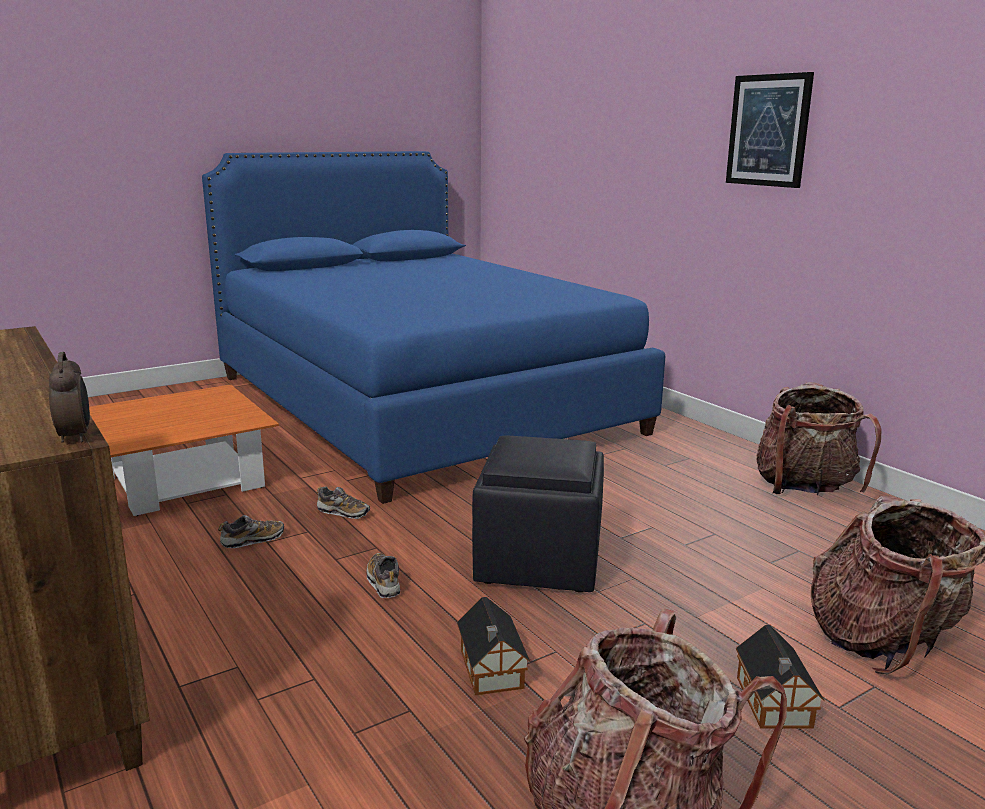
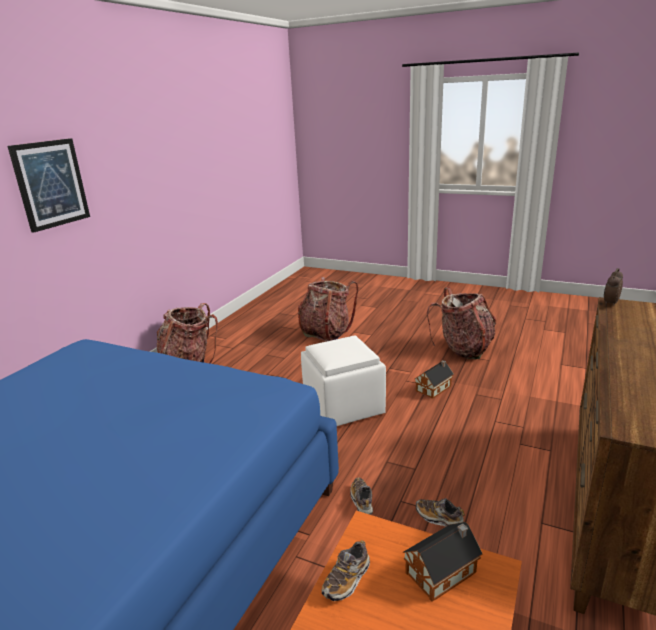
camera: 120 degrees left, 5 degrees up
shoe [366,553,400,598] -> shoe moved to [322,540,370,601]
black ottoman [472,436,604,592] -> white ottoman [301,336,386,426]
toy house [736,625,825,729] -> toy house moved to [403,522,483,602]

